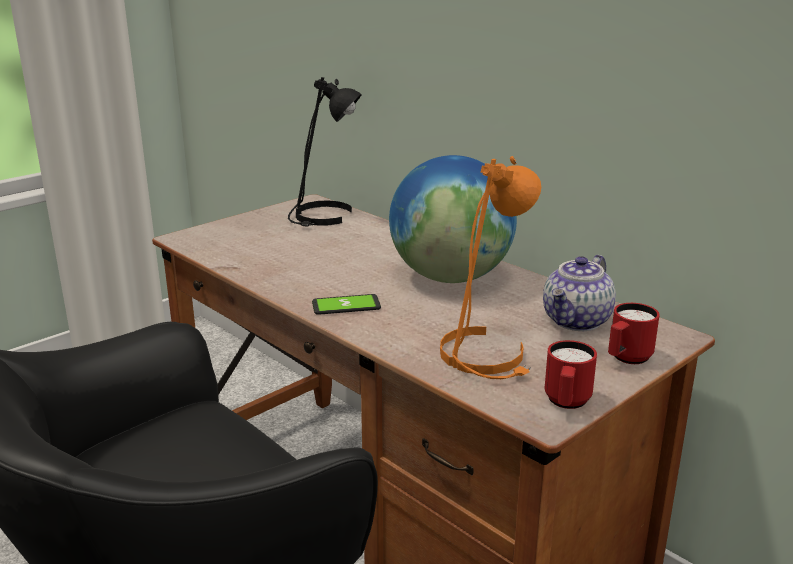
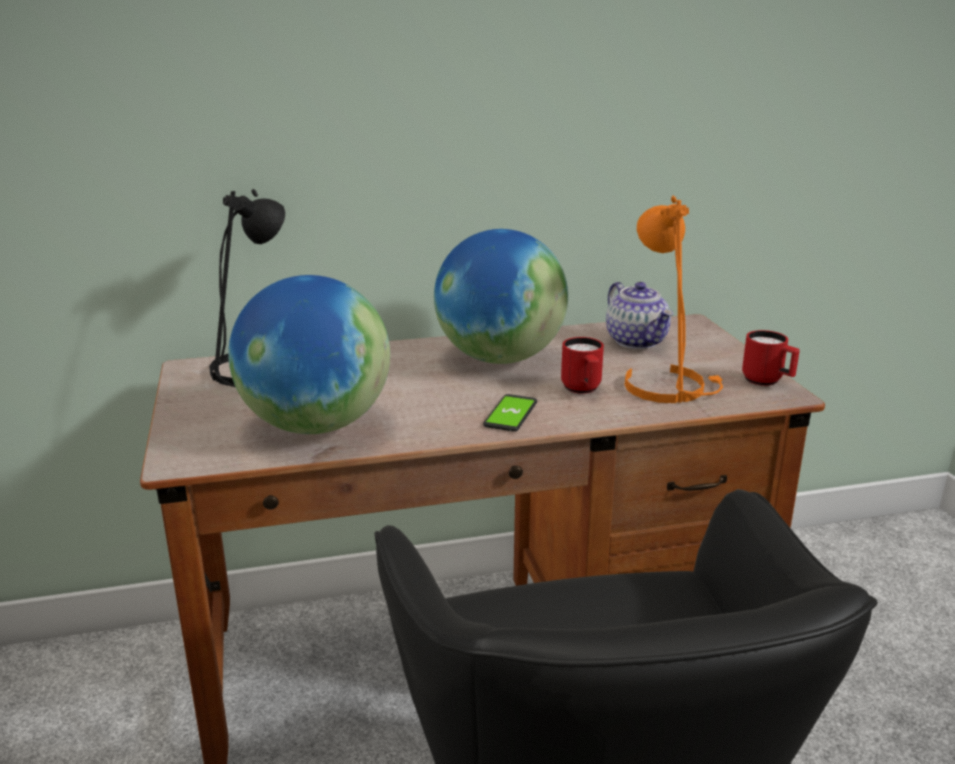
camera: 60 degrees left, 0 degrees up
red mug [608,303,660,364] -> red mug moved to [561,337,604,394]
none -> globe [228,275,390,434]

